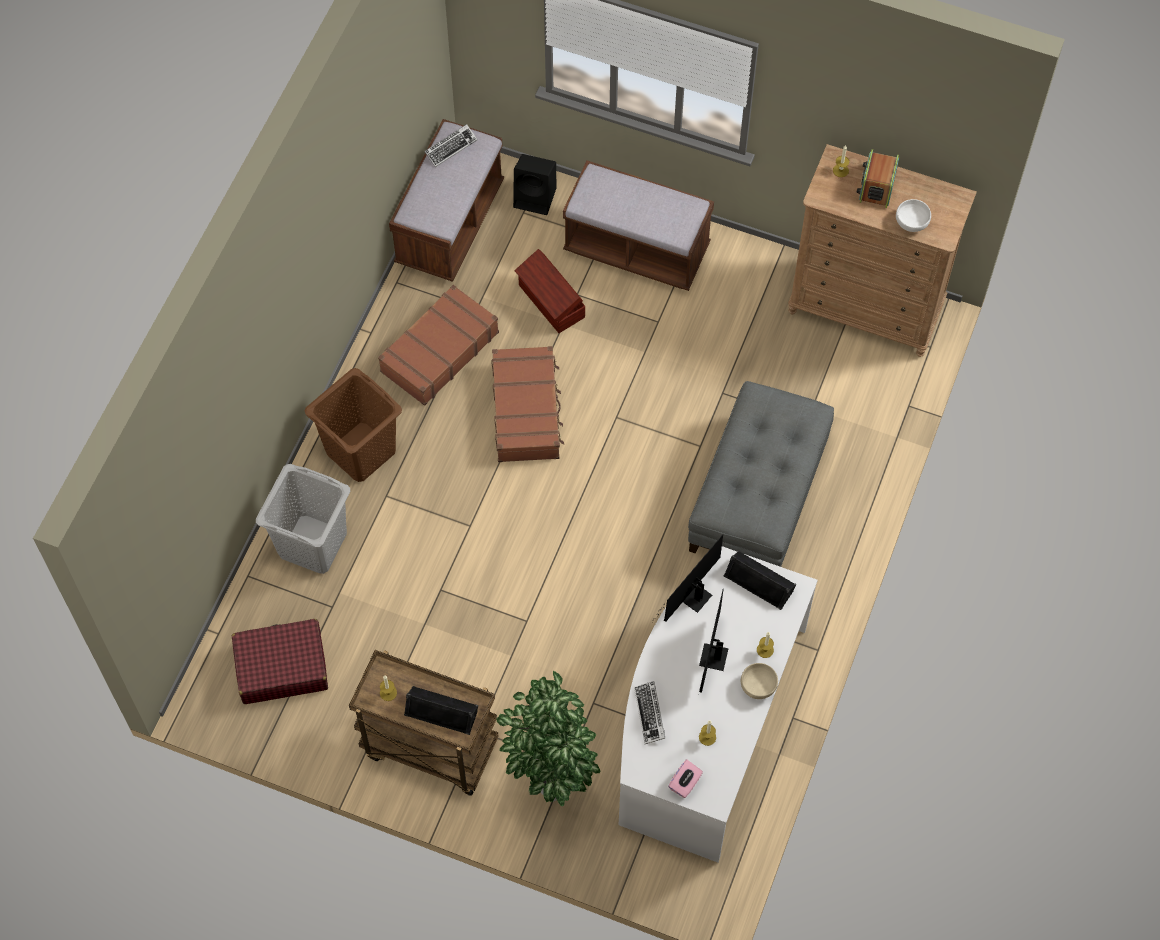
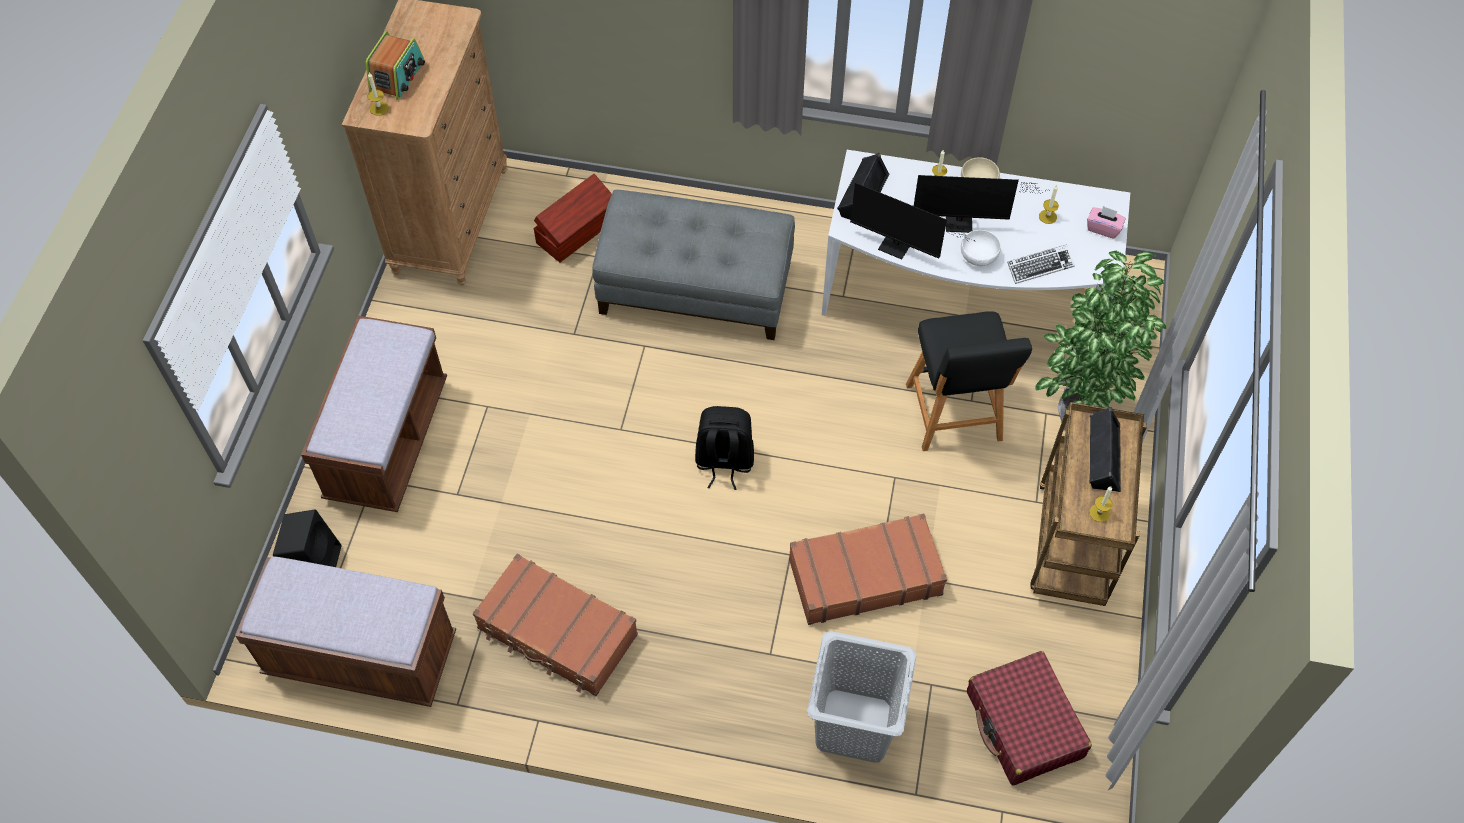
camera: 100 degrees left, 5 degrees down
brown laundry basket [305,368,402,482] -> none
keyboard [424,124,478,167] -> none
brown suitcase [492,346,564,462] -> brown suitcase moved to [789,513,947,625]
brown storage box [515,249,585,333] -> brown storage box moved to [533,174,612,262]
radio [856,149,899,208] -> radio turned 75 degrees counterclockwise [366,31,425,100]
white bowl [896,199,931,232] -> white bowl moved to [961,230,1001,266]
none -> black backpack [695,406,754,490]
none -> black stool [906,311,1032,451]

